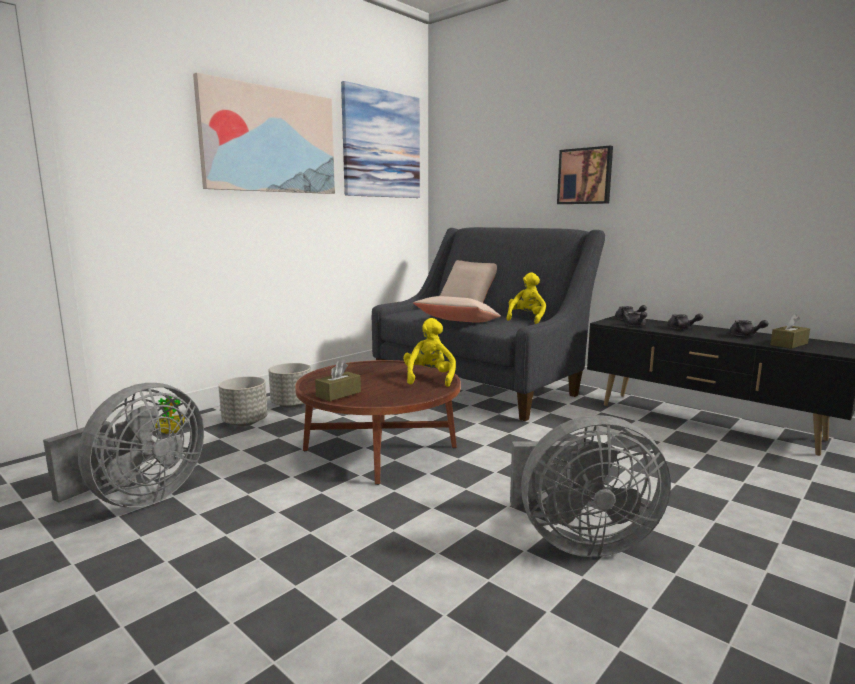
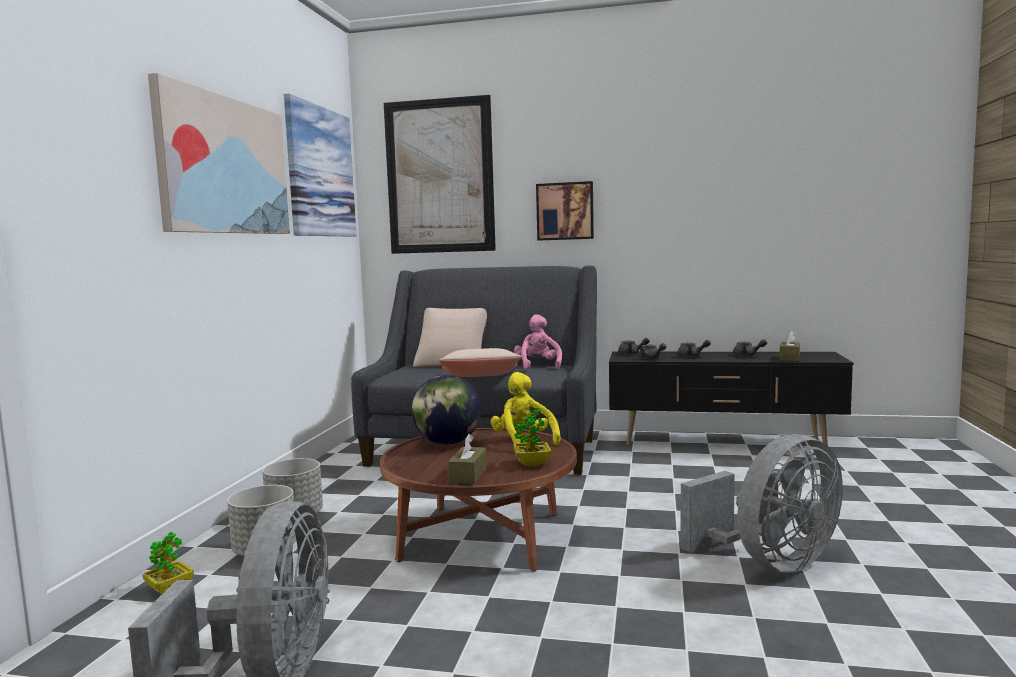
camera: 30 degrees left, 5 degrees down
yellow plush toy [506,272,546,324] -> pink plush toy [514,314,562,369]
none -> picture [384,95,496,254]
none -> globe [412,375,481,445]
none -> potted plant [513,408,552,467]

